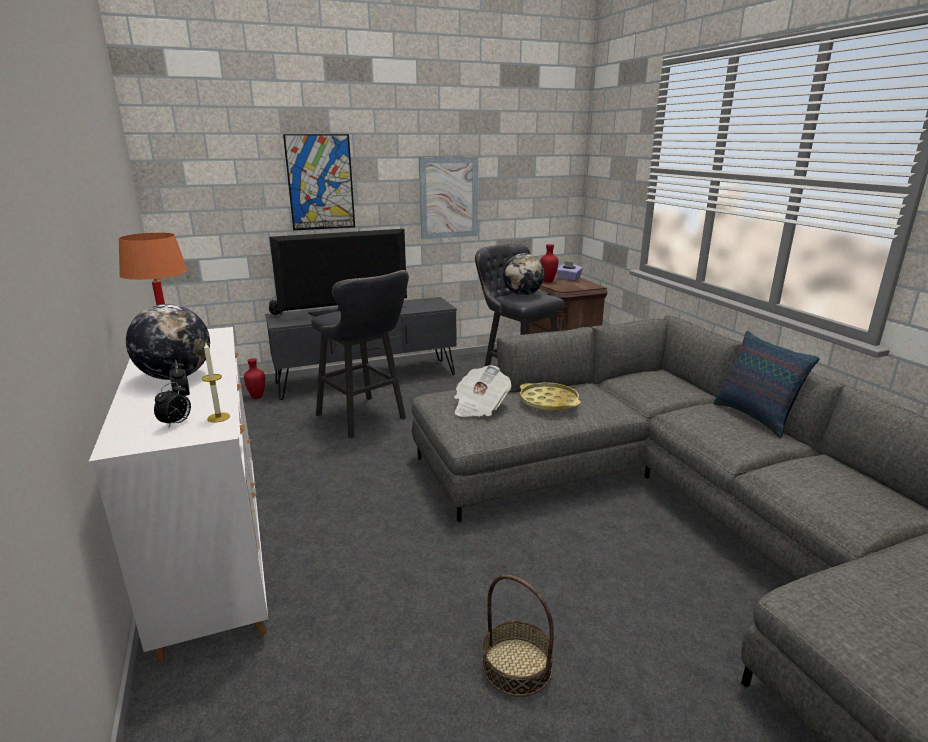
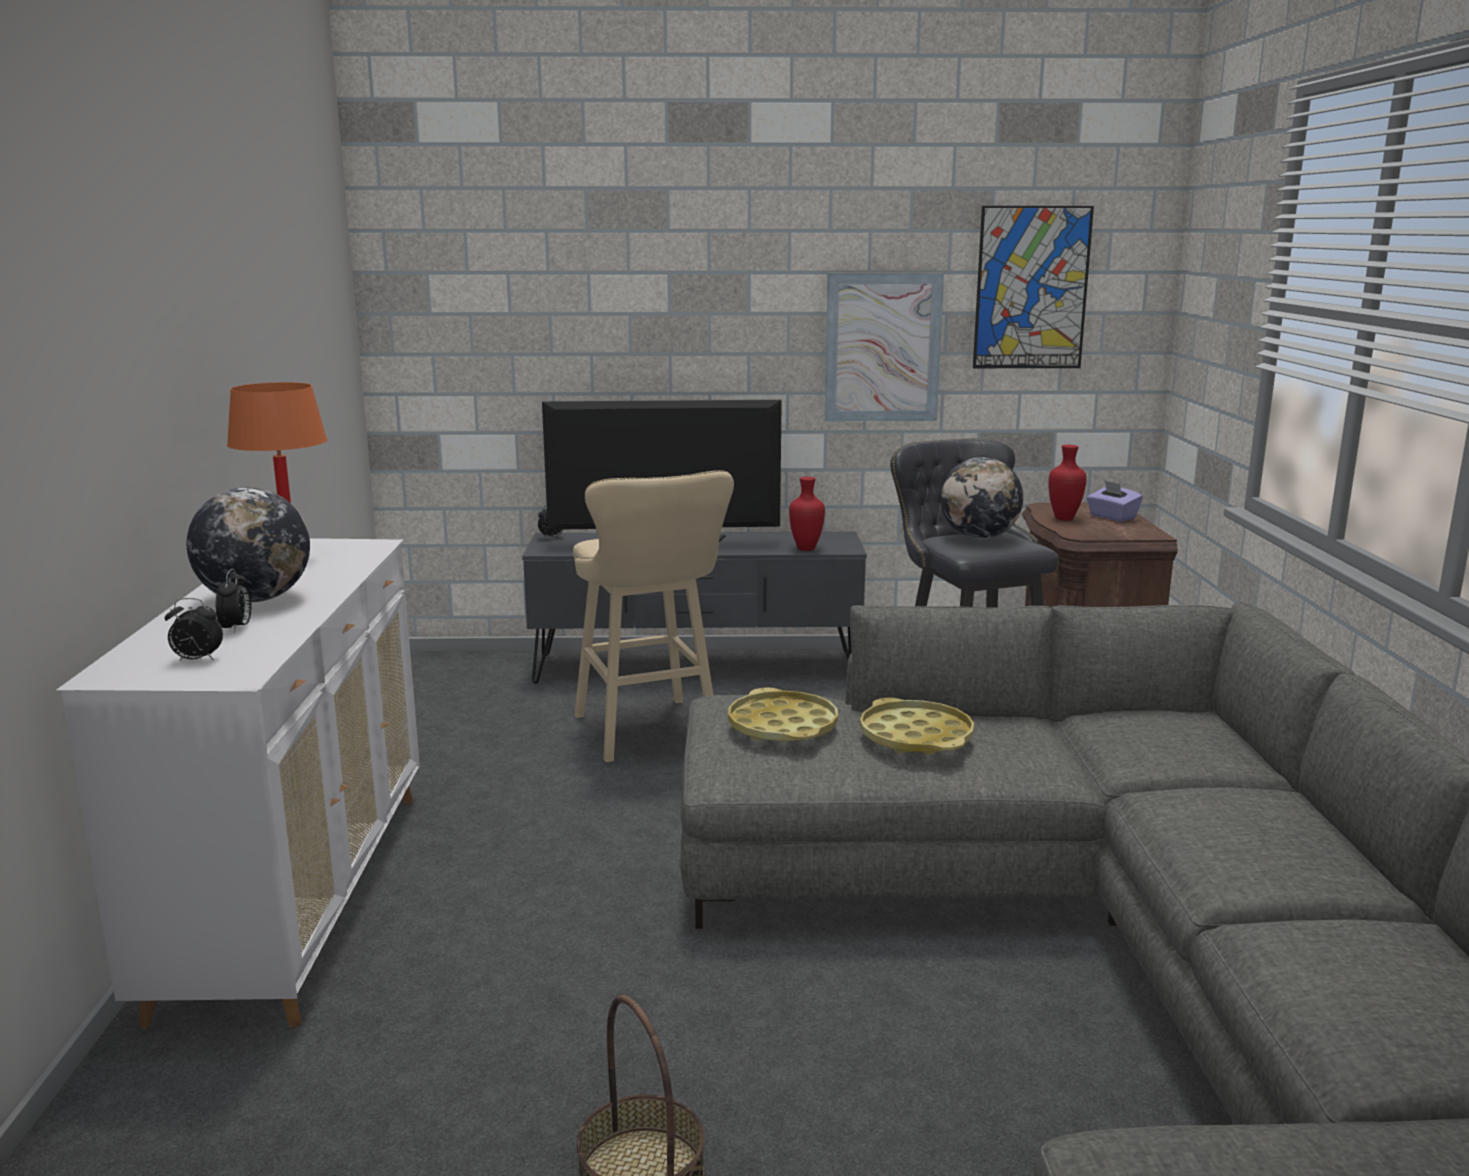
camera: 20 degrees right, 5 degrees down
alarm clock [154,382,191,429] -> alarm clock turned 45 degrees clockwise [165,598,223,661]
candle [202,343,230,423] -> none
red vase [244,358,265,399] -> red vase moved to [789,477,825,551]
picture [283,134,355,230] -> picture moved to [973,206,1094,368]
black stool [311,270,409,439] -> beige stool [573,470,734,762]
newspaper [454,365,511,417] -> yellow tray [728,687,838,742]
blue pillow [713,331,819,438] -> none

